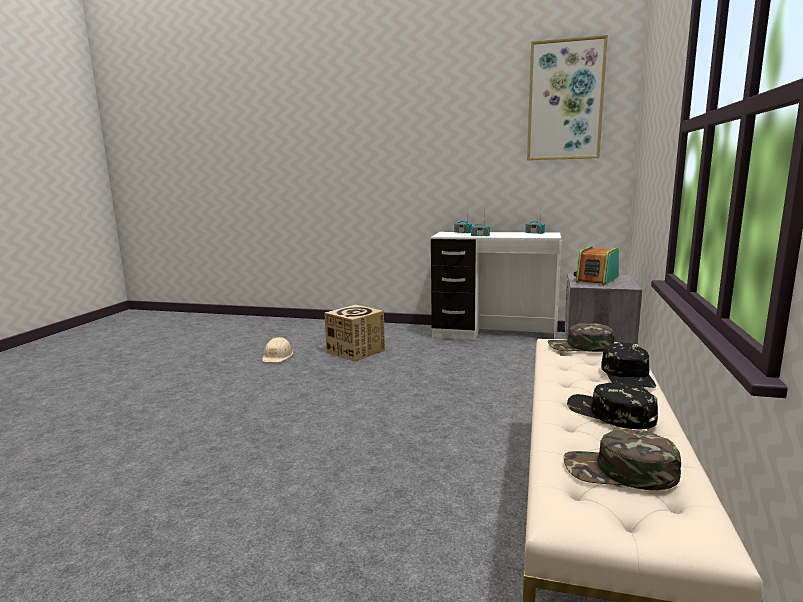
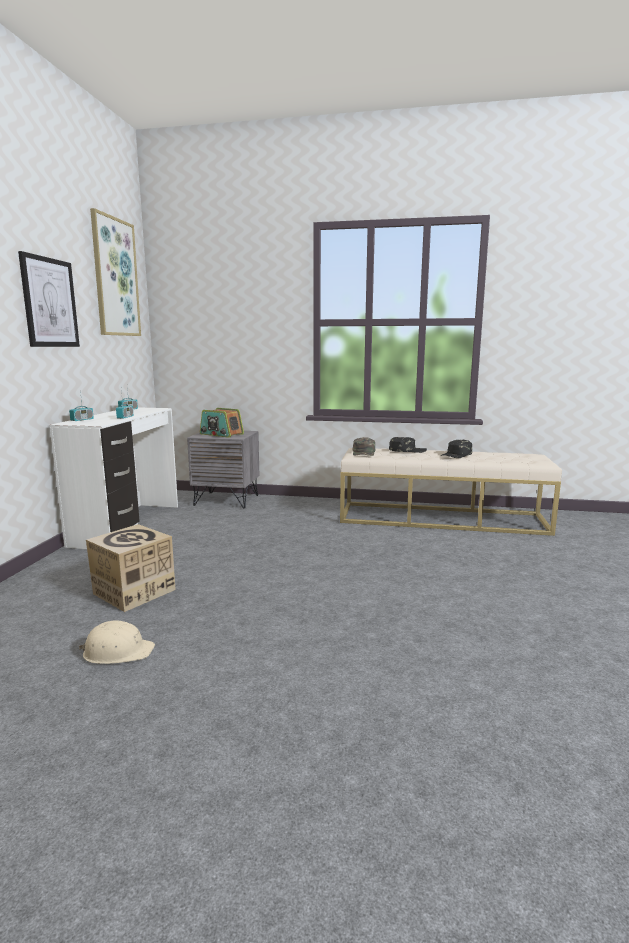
camera: 95 degrees left, 0 degrees up
green cap [564,429,681,490] -> none
none -> picture [18,251,80,347]

